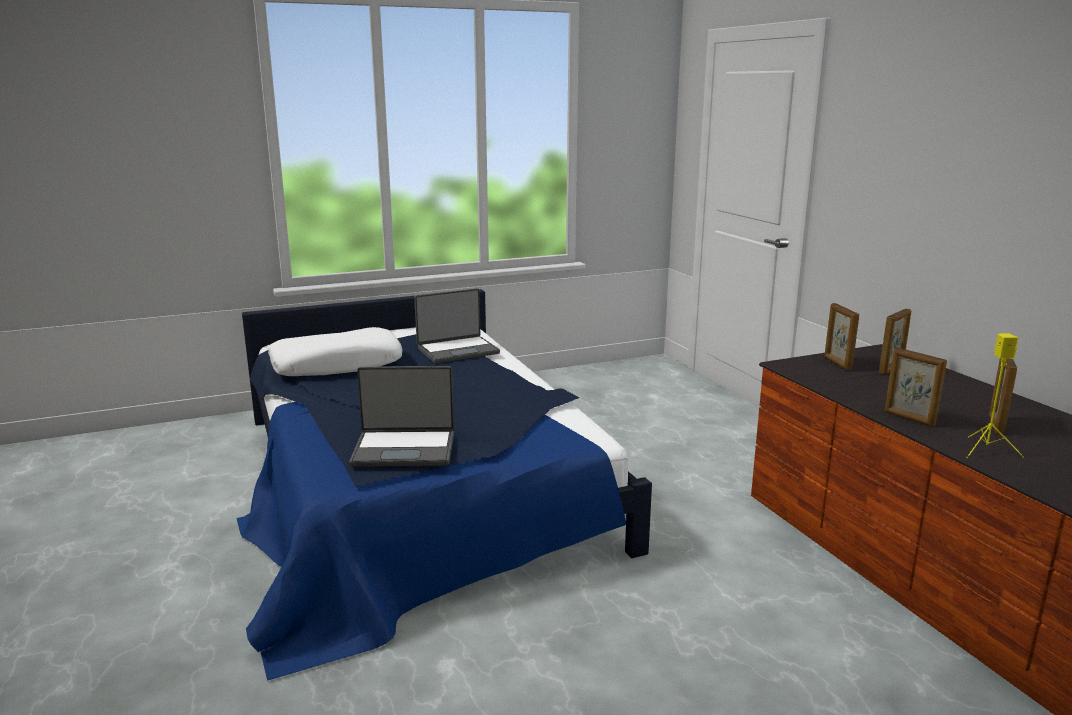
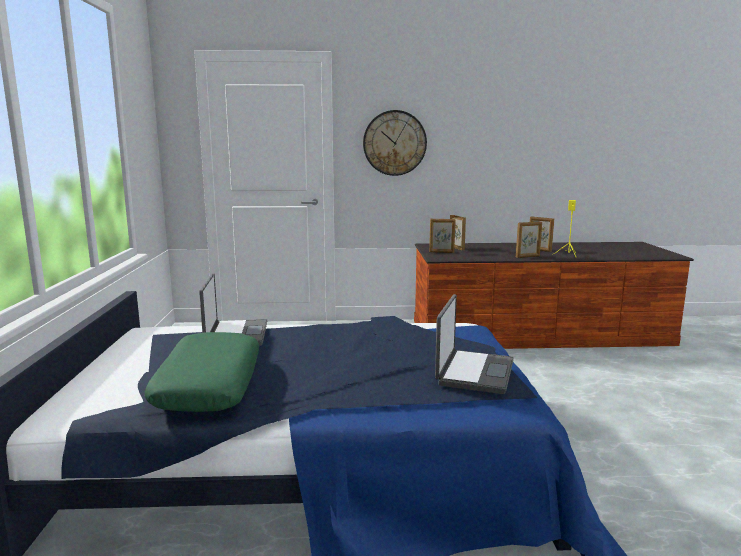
camera: 70 degrees left, 5 degrees down
white pillow [268,327,402,376] -> green pillow [144,332,259,412]
none -> wall clock [363,110,427,176]

